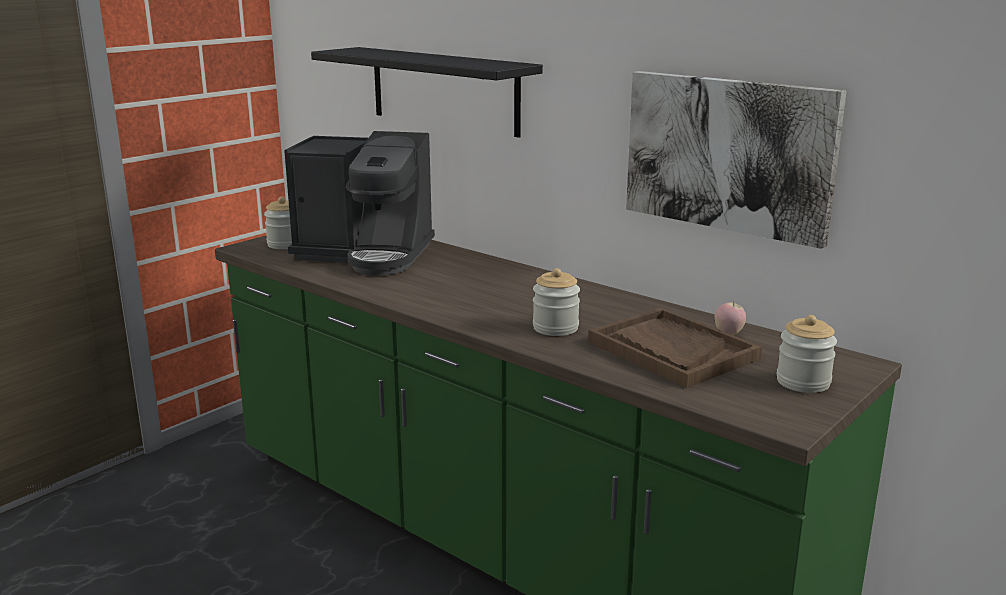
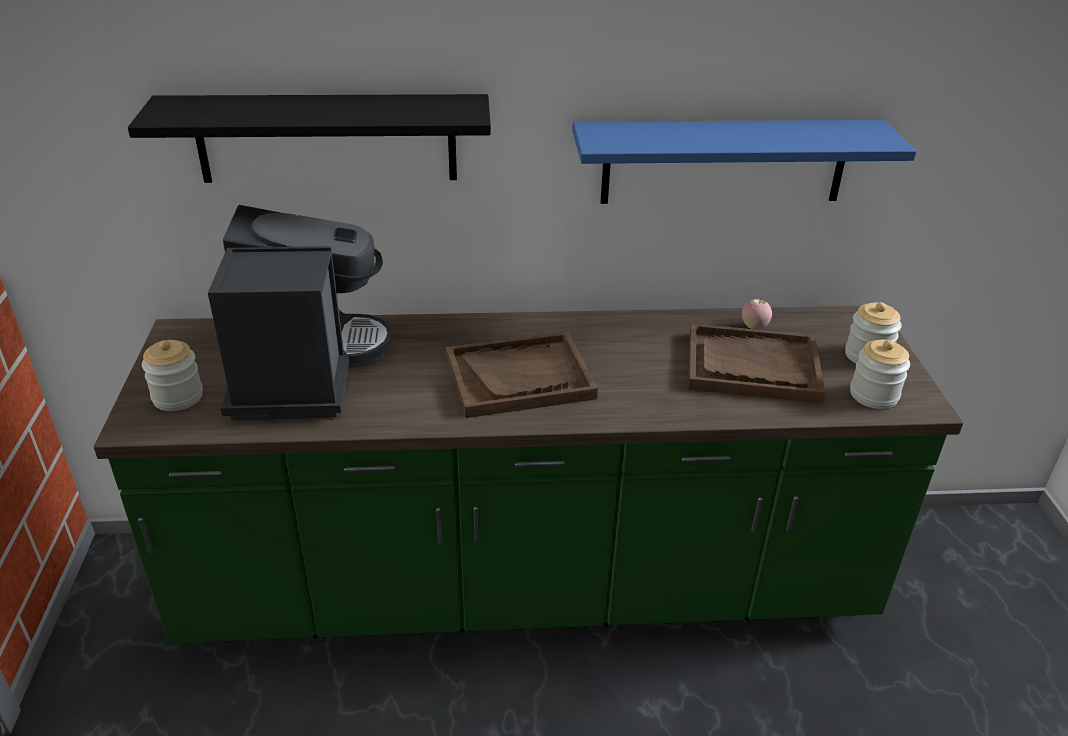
camera: 45 degrees left, 15 degrees up
coffee machine [284,131,435,275] -> coffee machine turned 60 degrees counterclockwise [208,205,392,420]
jar [533,268,580,336] -> jar moved to [850,339,910,409]
picture [626,71,847,249] -> blue shelf [572,120,917,204]
none -> brown tray [446,332,598,418]

